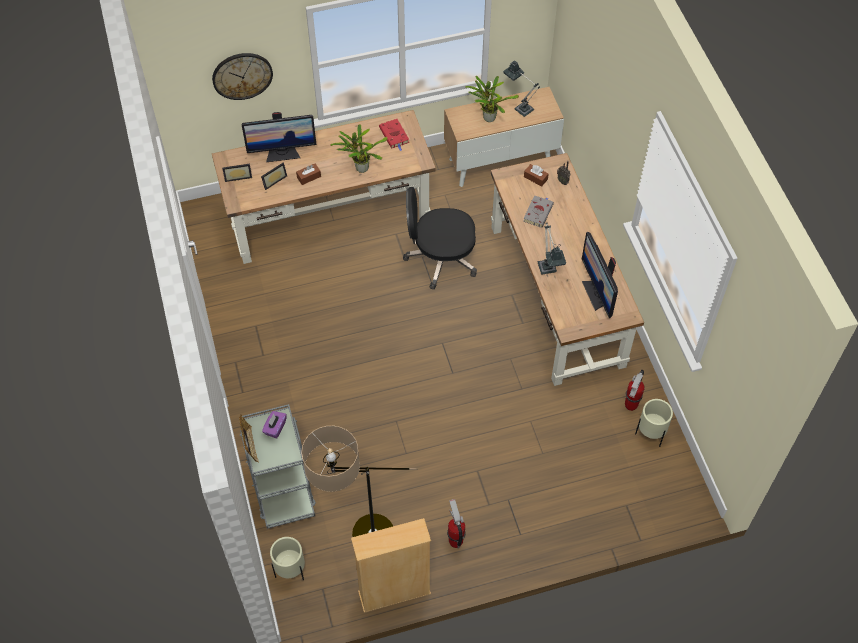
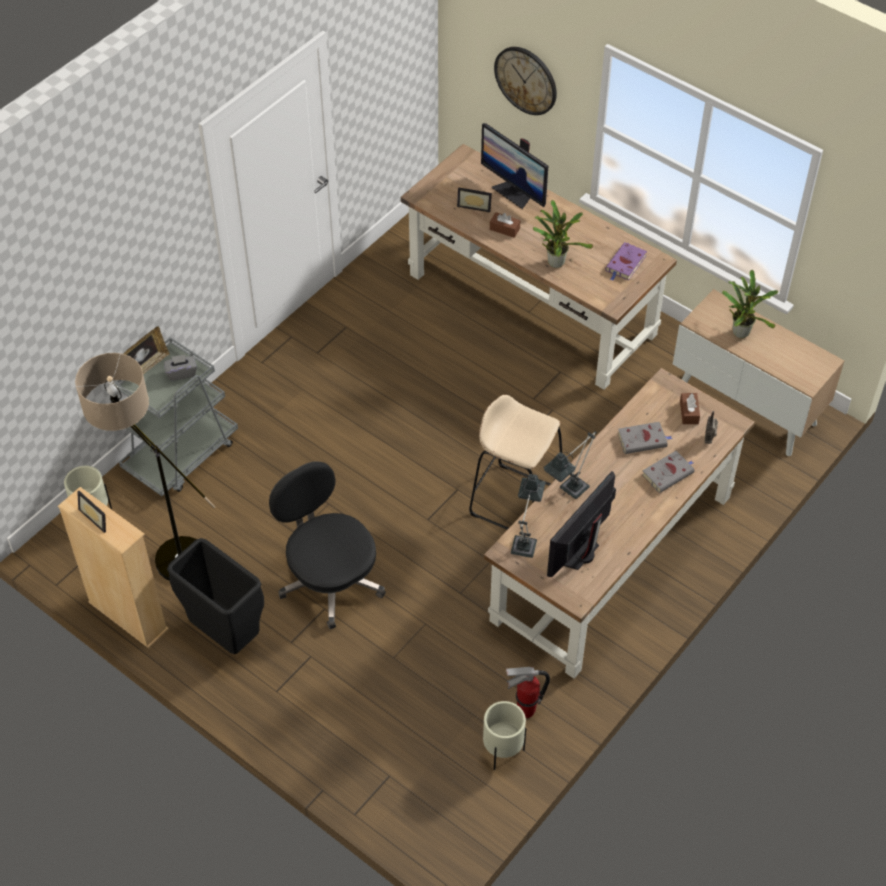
camera: 55 degrees right, 5 degrees down
picture frame [222,164,252,182] -> picture frame moved to [77,491,106,533]
purple tissue box [262,411,287,439] -> grey tissue box [164,355,197,381]
red book [379,119,409,151] -> purple book [605,242,647,281]
black office chair [403,187,477,289] -> black office chair moved to [269,461,386,629]
fire extinguisher [447,499,465,548] -> black trash can [167,538,264,655]
table lamp [503,61,540,117] -> table lamp moved to [511,474,546,558]
none -> beige stool [469,395,562,530]
none -> grey book [642,451,695,493]

